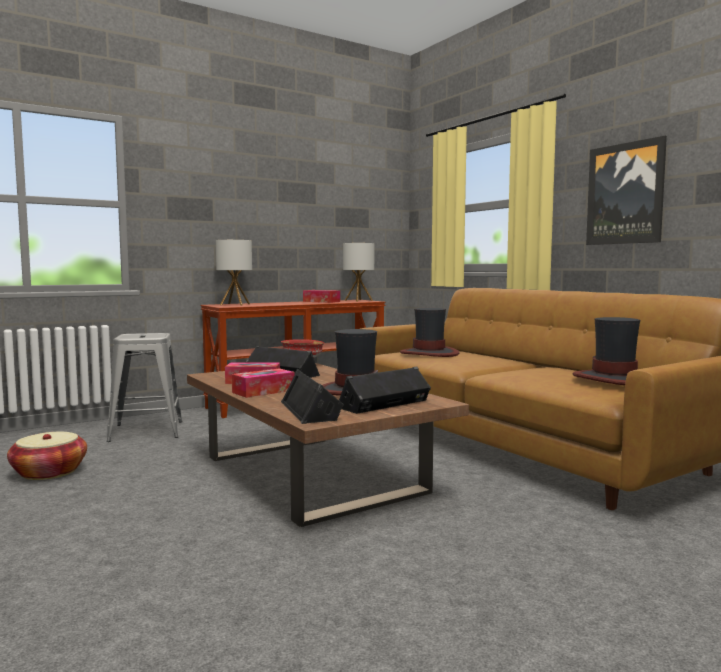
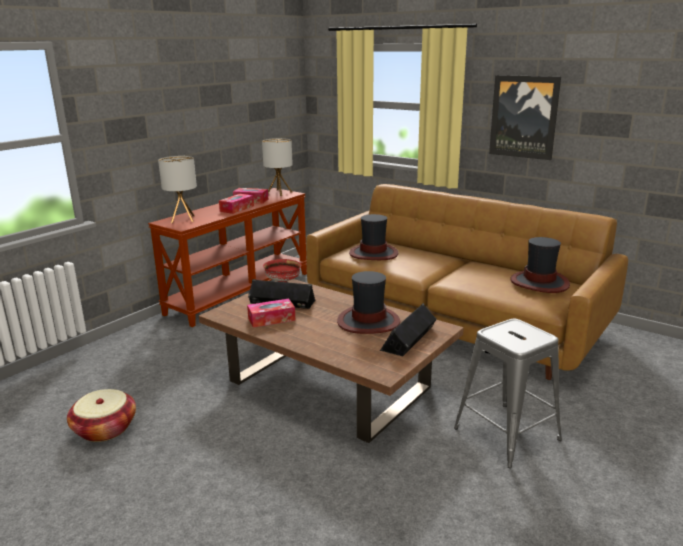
camera: 20 degrees left, 15 degrees up
grey stool [107,333,182,442] -> grey stool moved to [454,319,562,468]
tissue box [232,368,295,398] -> tissue box moved to [219,194,254,214]
black speaker [281,368,344,424] -> none

